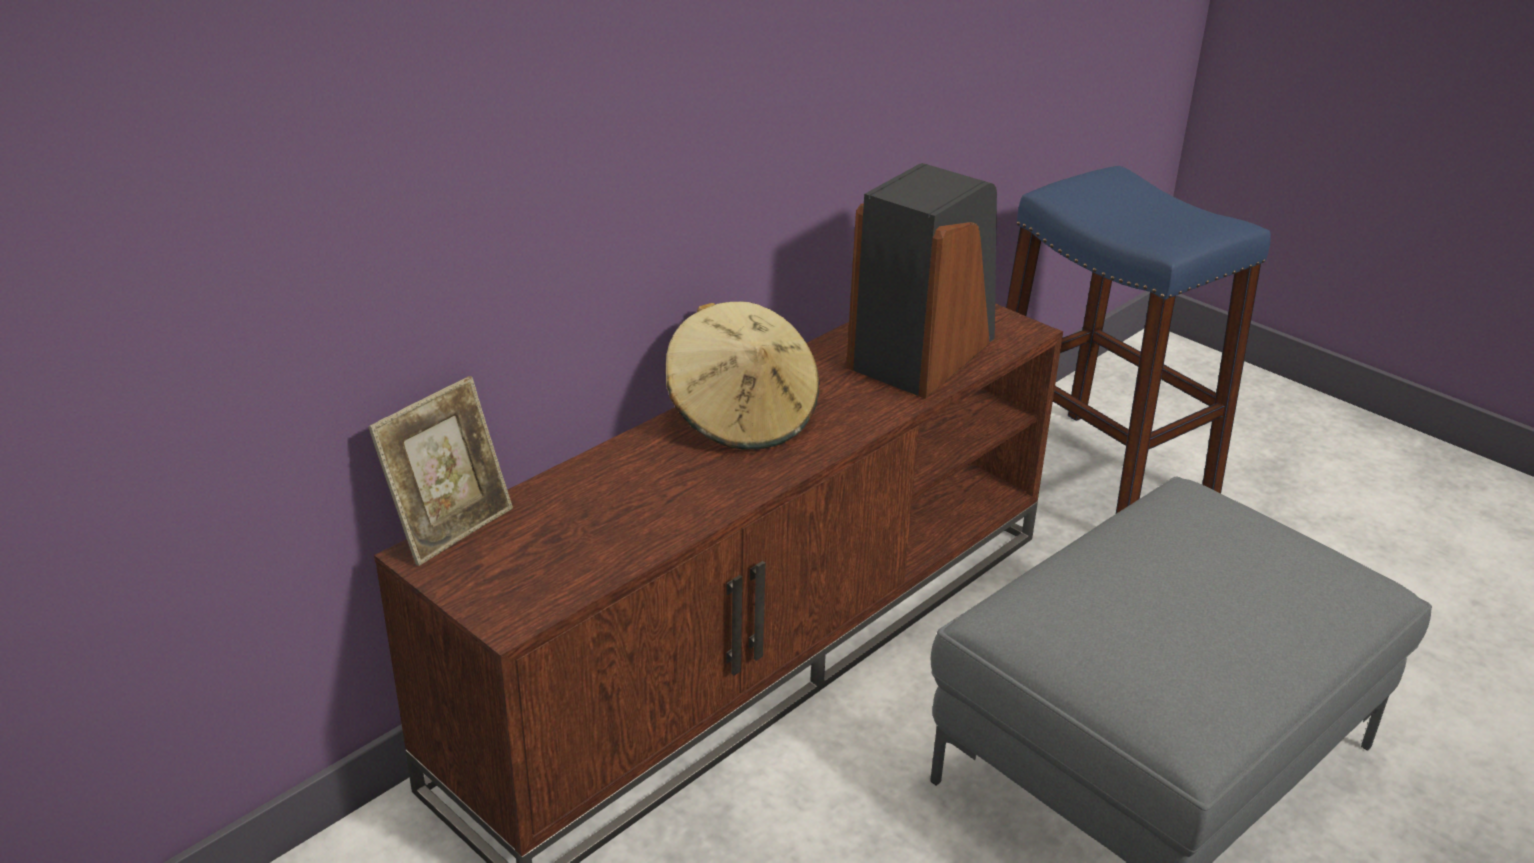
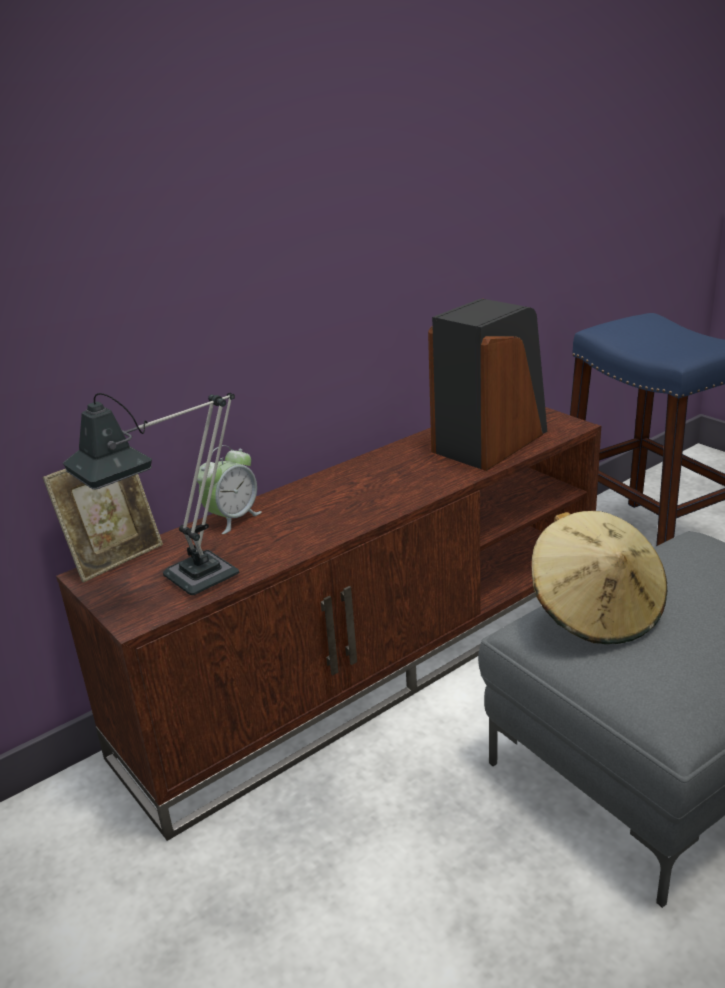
camera: 10 degrees right, 5 degrees down
beige hat [665,302,820,450] -> beige hat moved to [531,511,667,644]
none -> table lamp [63,393,239,595]
none -> alarm clock [197,445,262,534]

